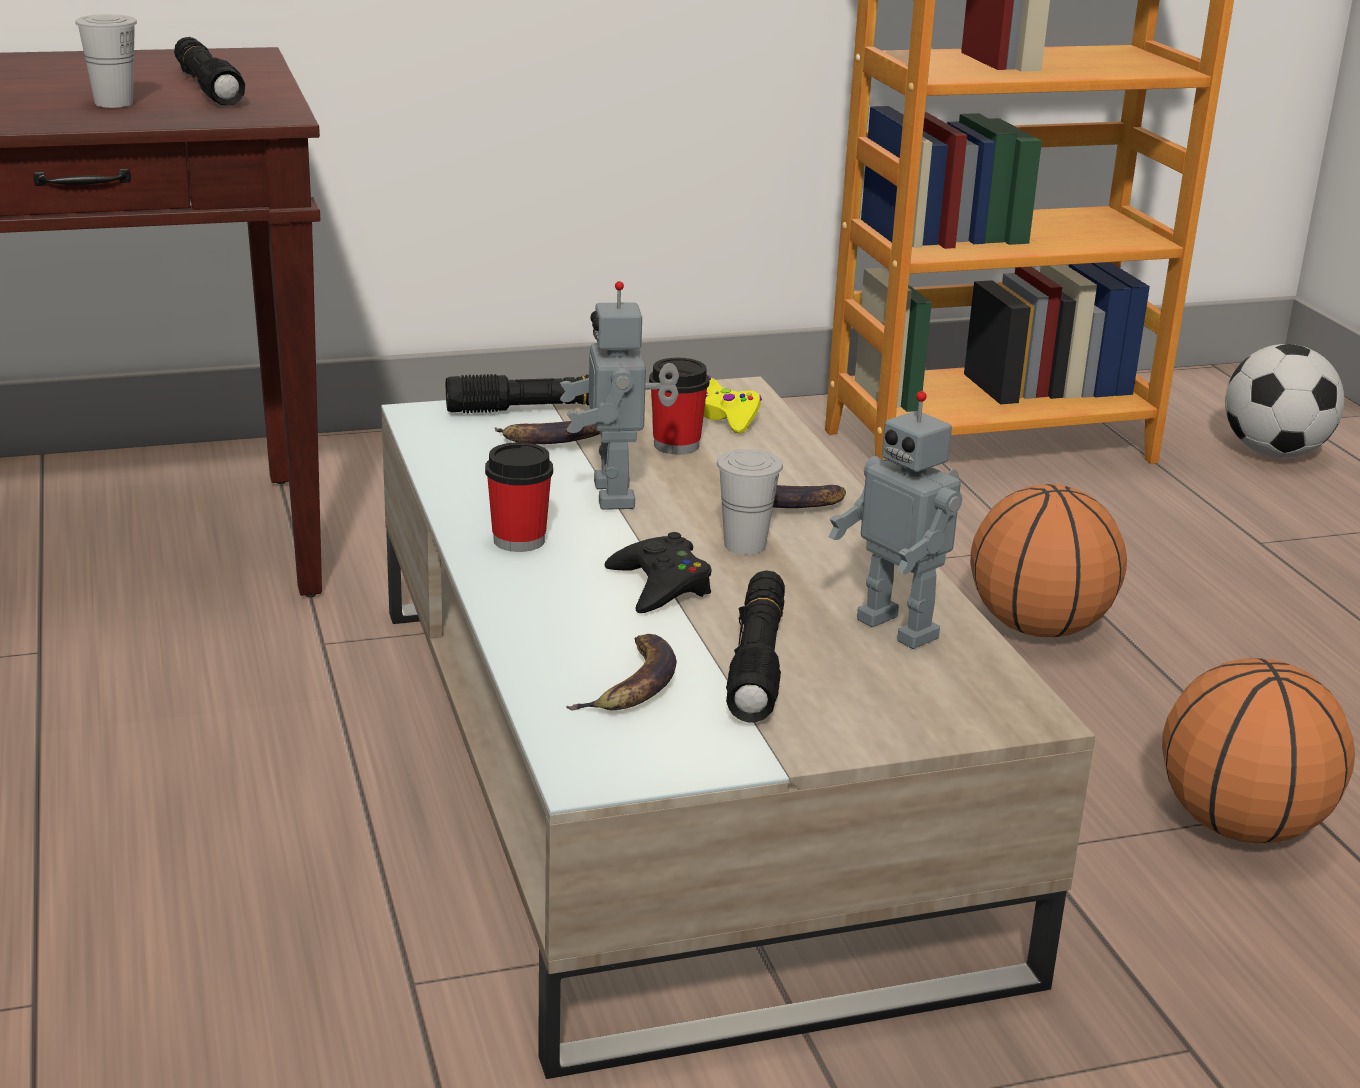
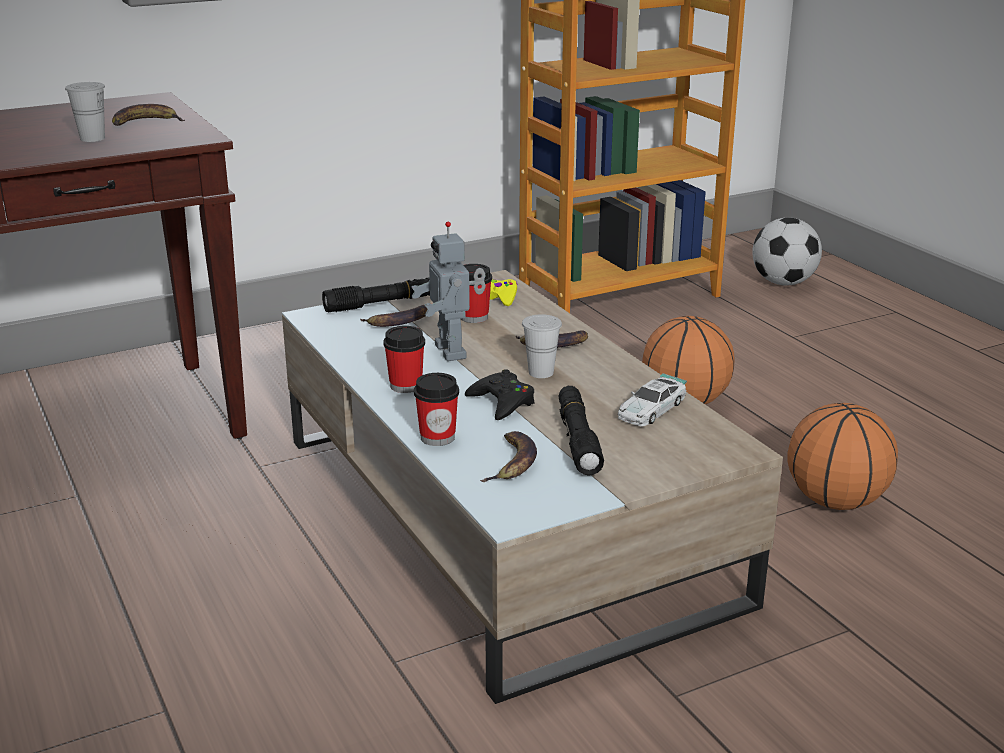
camera: 10 degrees left, 0 degrees up
black flashlight [174,37,245,106] -> banana [112,104,185,126]
toy robot [828,391,962,649] -> toy car [618,373,687,427]
none -> cup [414,373,459,446]

